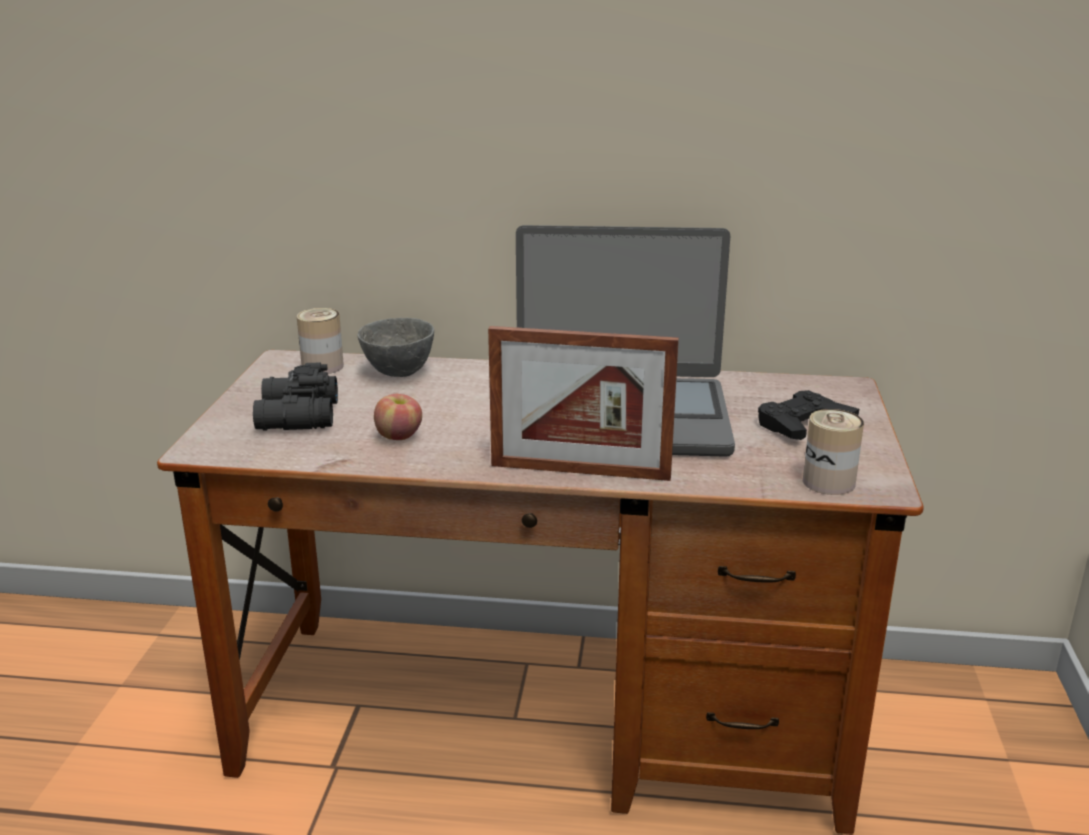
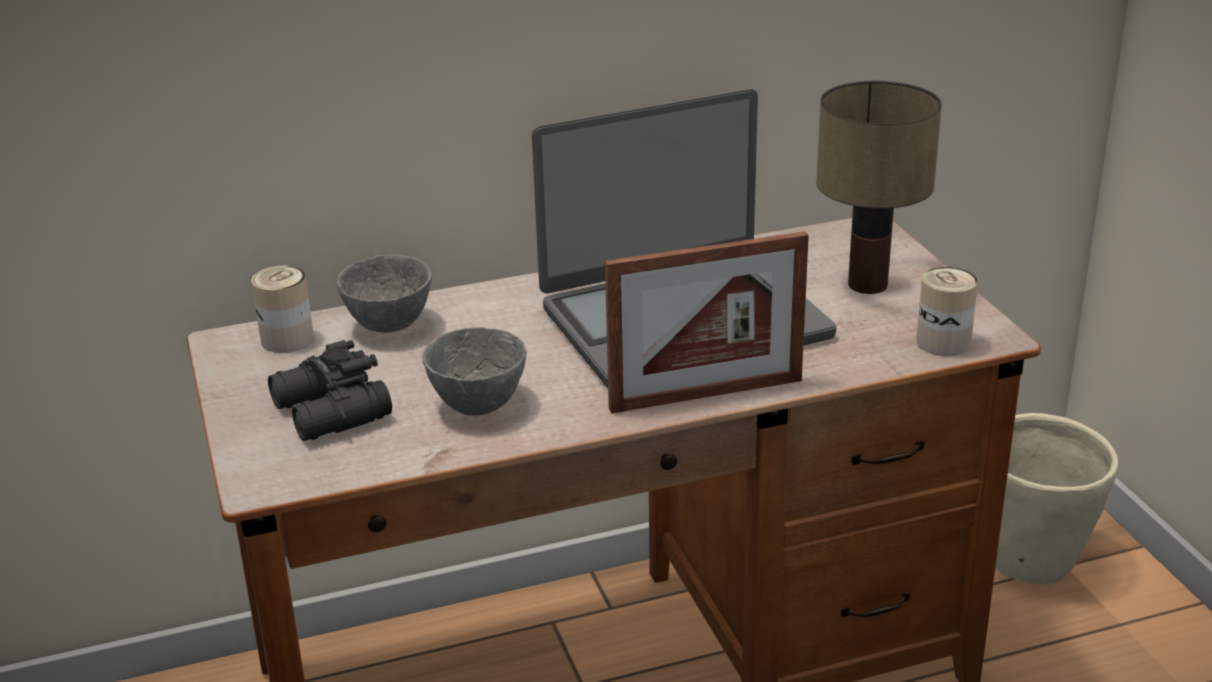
camera: 25 degrees left, 5 degrees up
apple [374,394,422,440] -> grey bowl [423,327,527,416]
black game controller [758,390,859,440] -> table lamp [816,81,942,294]
none -> beige planter [996,413,1118,585]

